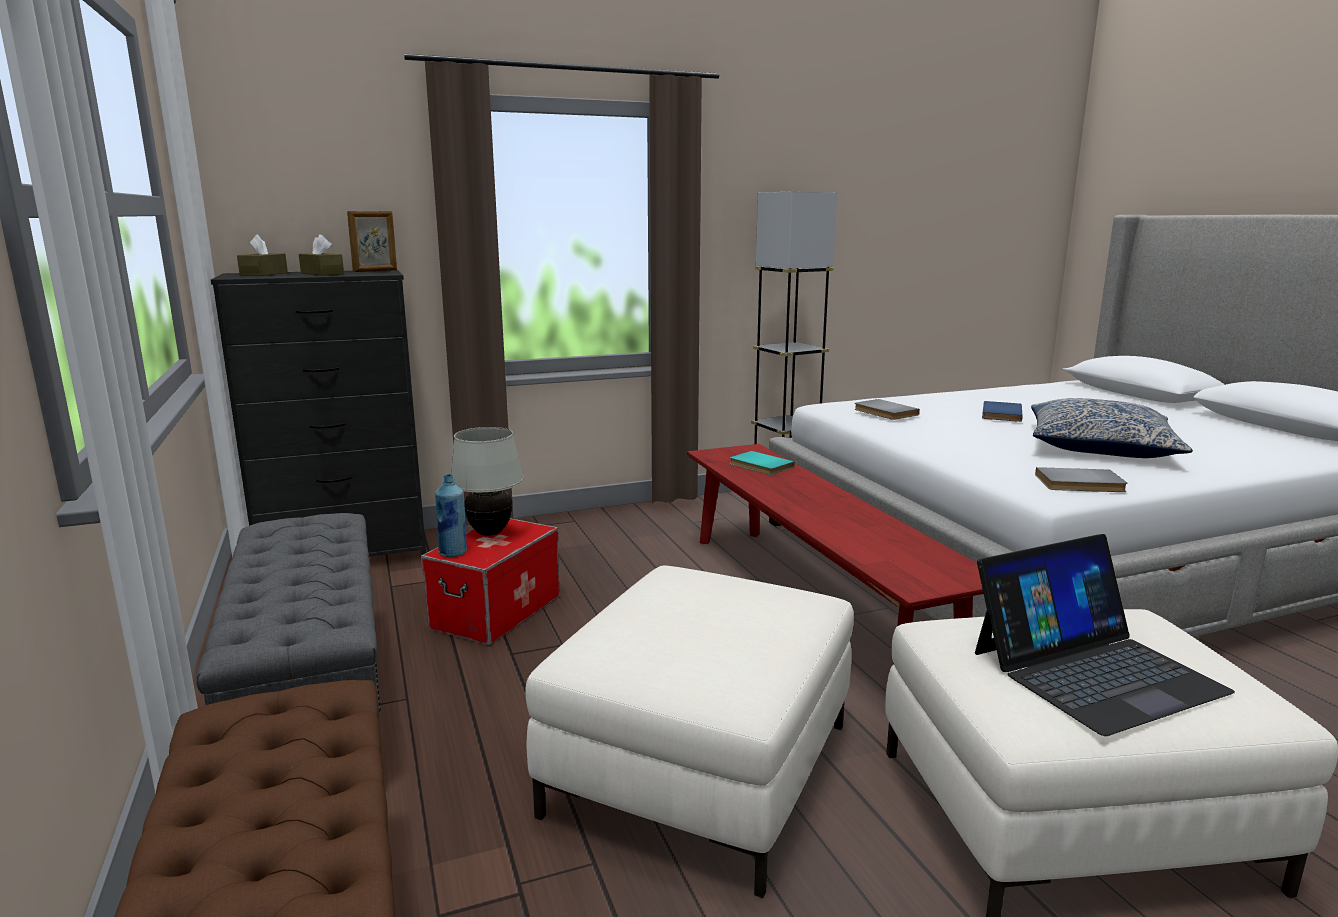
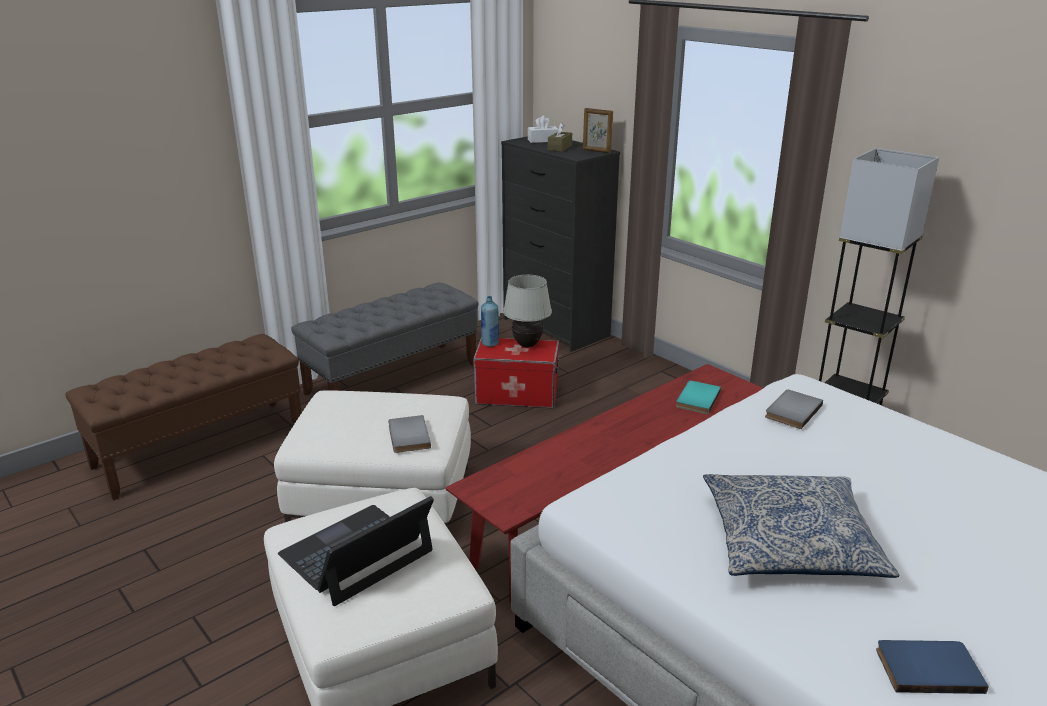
camera: 70 degrees right, 10 degrees up
brown tissue box [237,234,288,276] -> white tissue box [528,116,559,143]
laptop [975,534,1235,736] -> laptop turned 90 degrees clockwise [278,496,434,606]
blue book [982,401,1022,422] -> blue book moved to [876,640,989,694]
grey book [1035,467,1128,492] -> grey book moved to [388,415,431,453]

